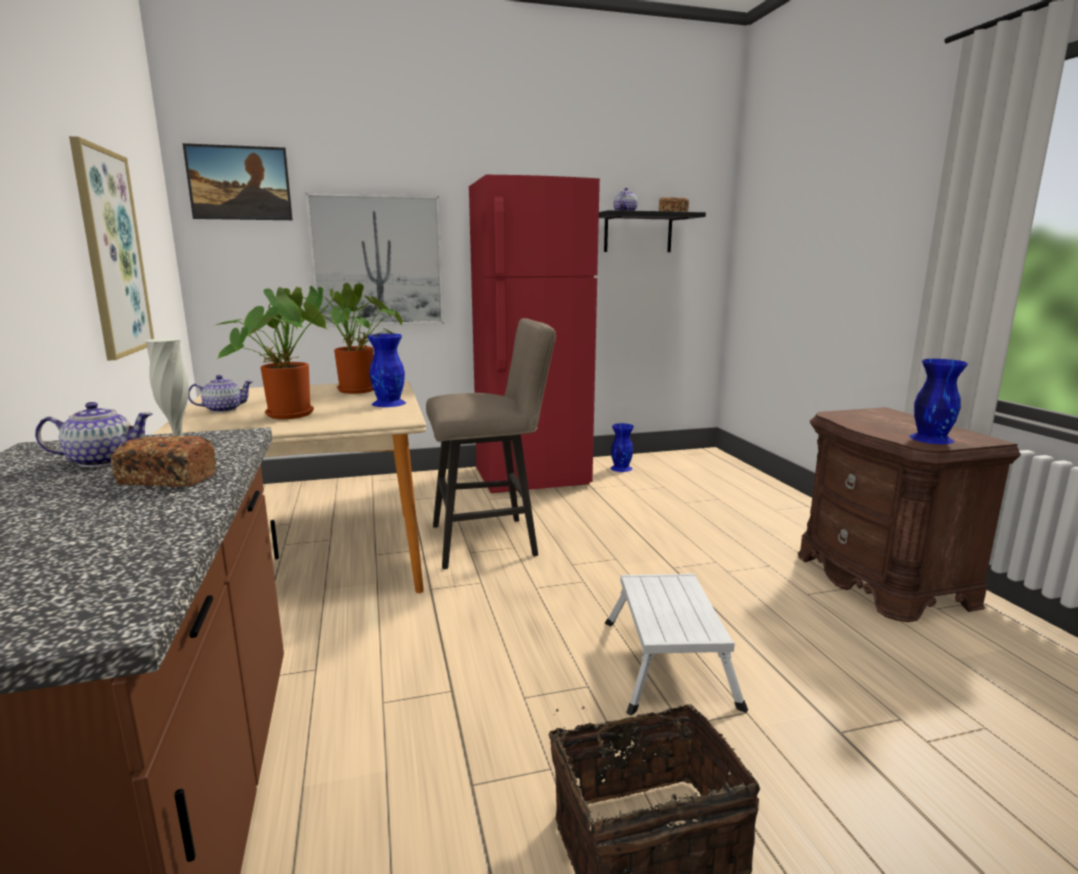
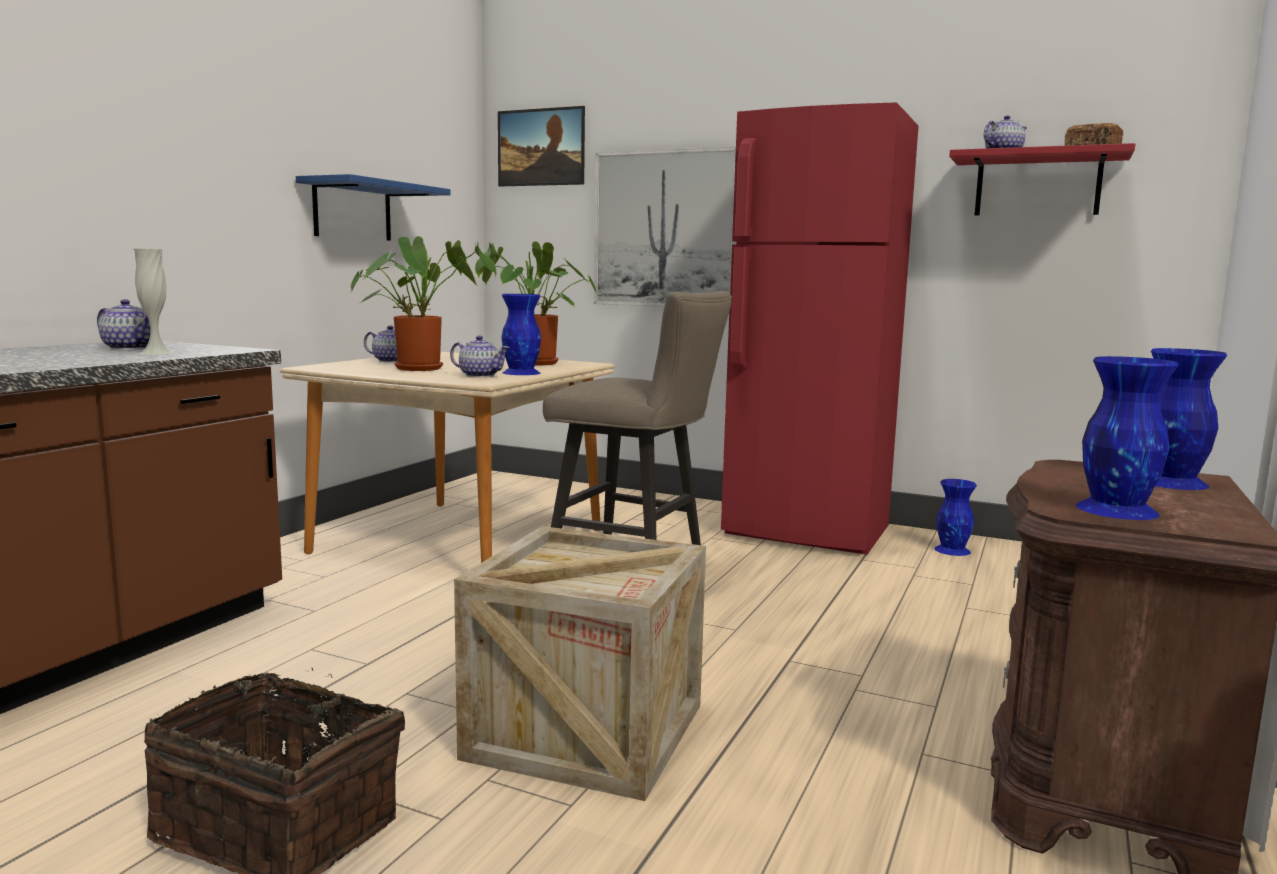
camera: 40 degrees right, 5 degrees down
picture [69,136,154,361] -> blue shelf [296,174,451,241]
bread [111,436,216,487] -> none
black shelf [599,210,706,252] -> red shelf [949,143,1135,216]
white step ladder [604,574,748,716] -> crate [454,526,706,801]
none -> teapot [450,336,510,378]
none -> blue vase [1151,348,1227,490]

